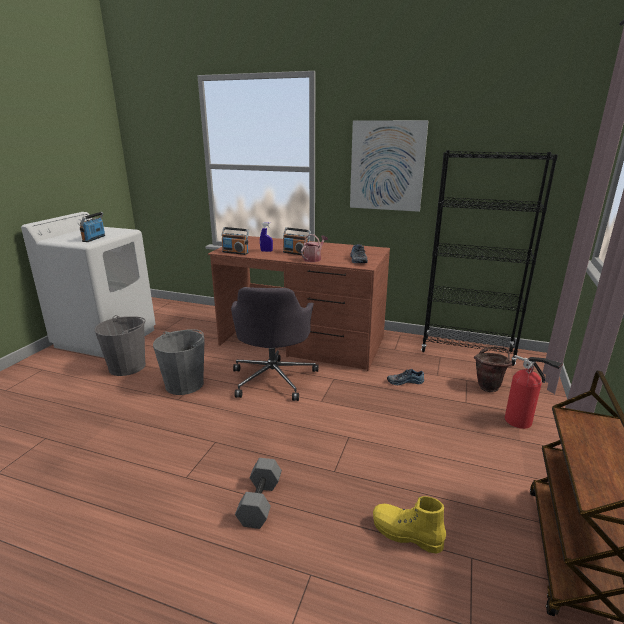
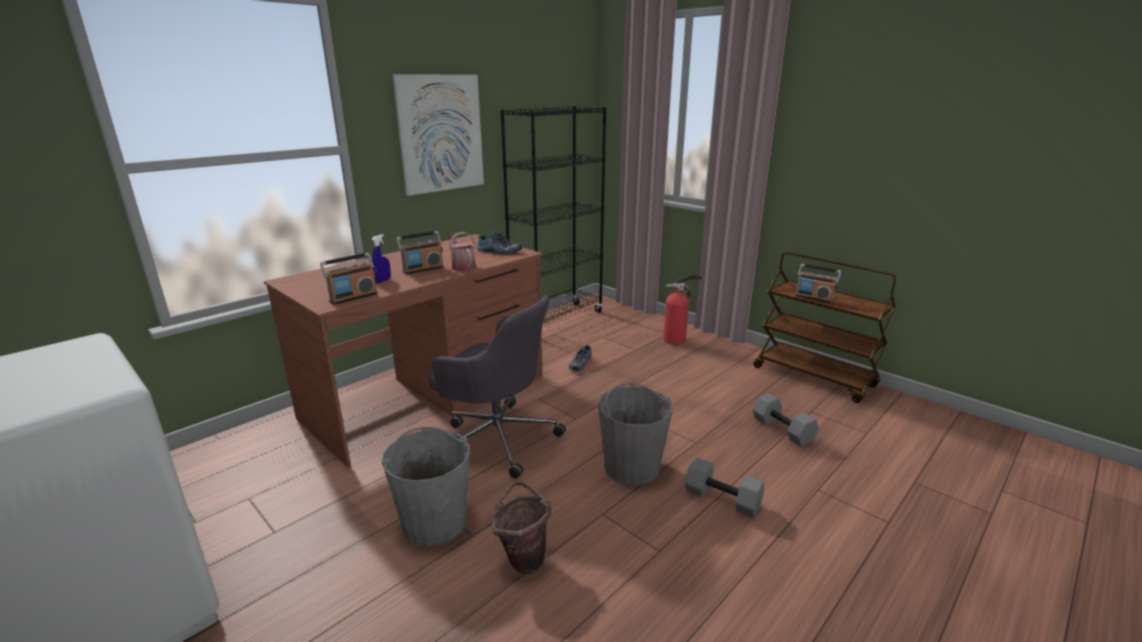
camera: 65 degrees left, 0 degrees up
radio [80,212,105,242] -> radio moved to [795,264,841,303]
grey bucket [94,315,146,376] -> grey bucket moved to [598,383,673,486]
yellow boot [373,496,446,554] -> grey dumbbell [752,393,819,447]
brown bucket [474,346,512,392] -> brown bucket moved to [492,482,551,574]

